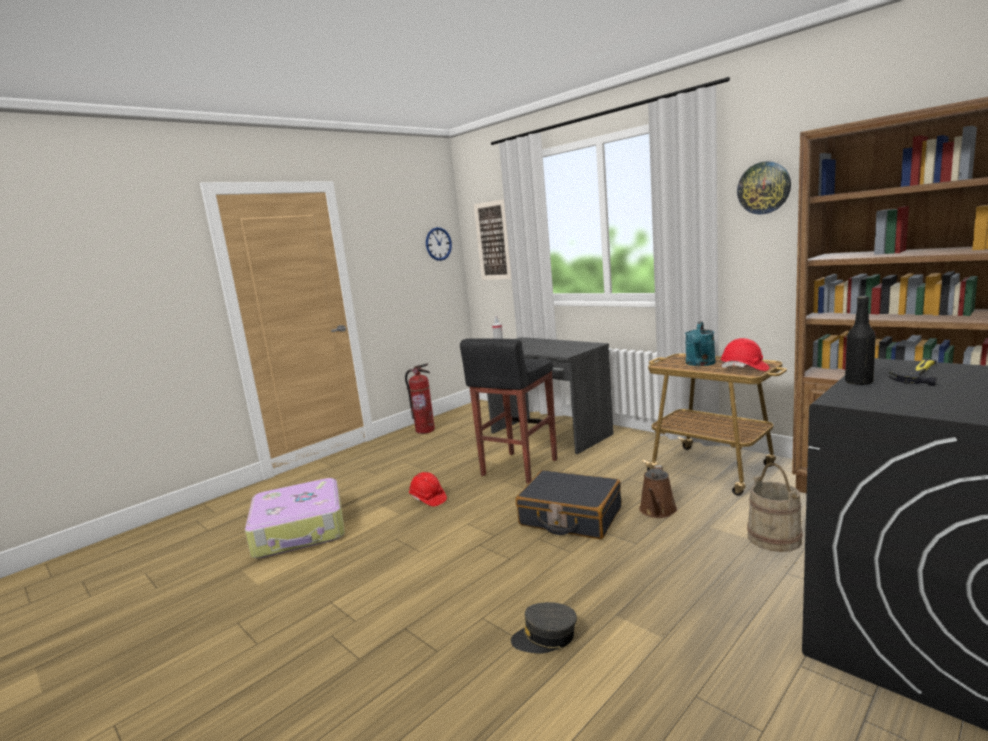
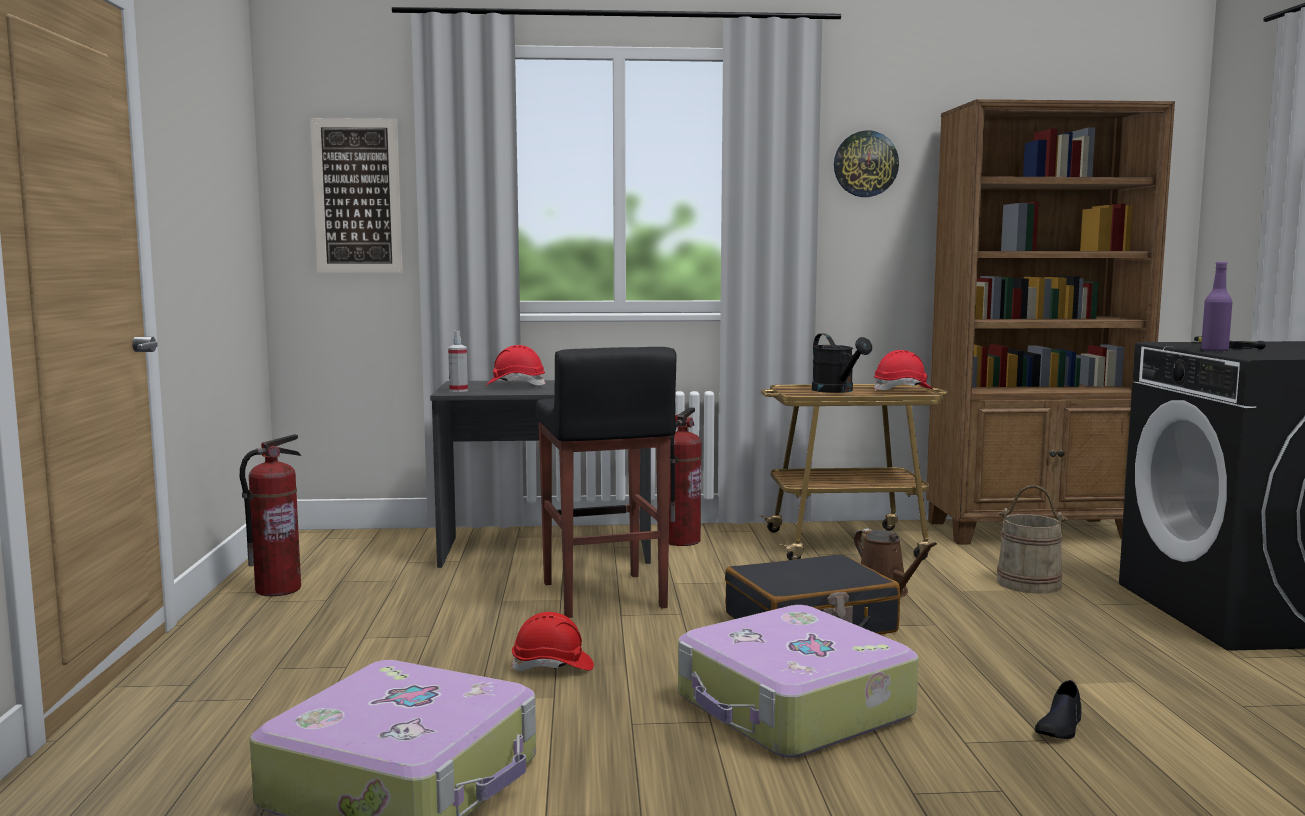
camera: 50 degrees left, 5 degrees down
wall clock [426,227,452,261] -> none
grey cap [511,602,577,654] -> black shoe [1035,680,1082,739]
turquoise watering can [685,321,716,366] -> black watering can [812,333,872,393]
black bottle [845,296,876,385] -> purple bottle [1201,262,1232,352]
none -> red hard hat [485,345,546,386]
none -> fire extinguisher [669,407,702,546]
none -> suitcase [678,605,919,758]

